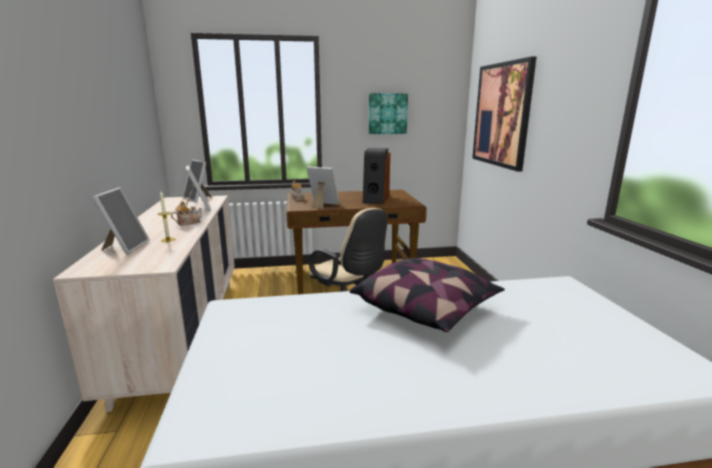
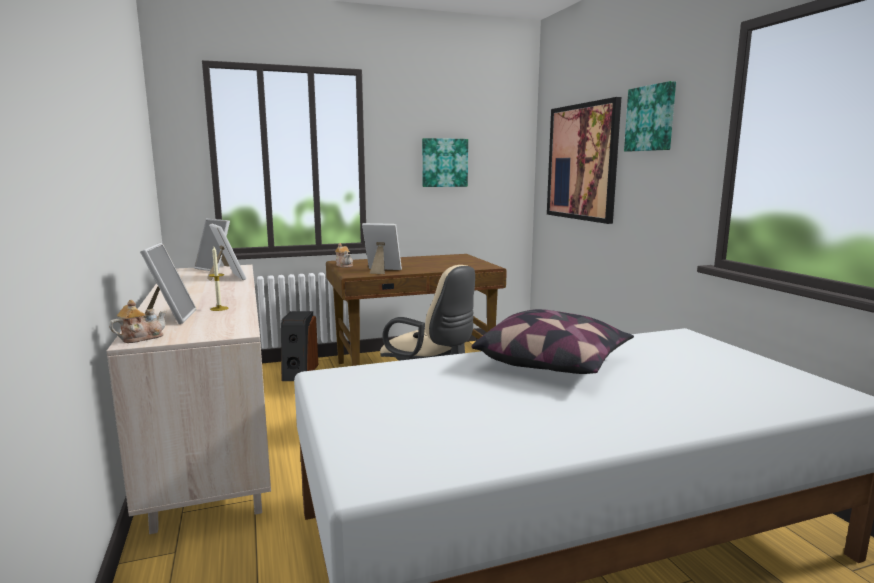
camera: 10 degrees left, 5 degrees down
teapot [171,201,203,226] -> teapot moved to [109,300,167,343]
speaker [363,148,390,204] -> speaker moved to [281,311,318,381]
none -> picture [624,81,676,152]

